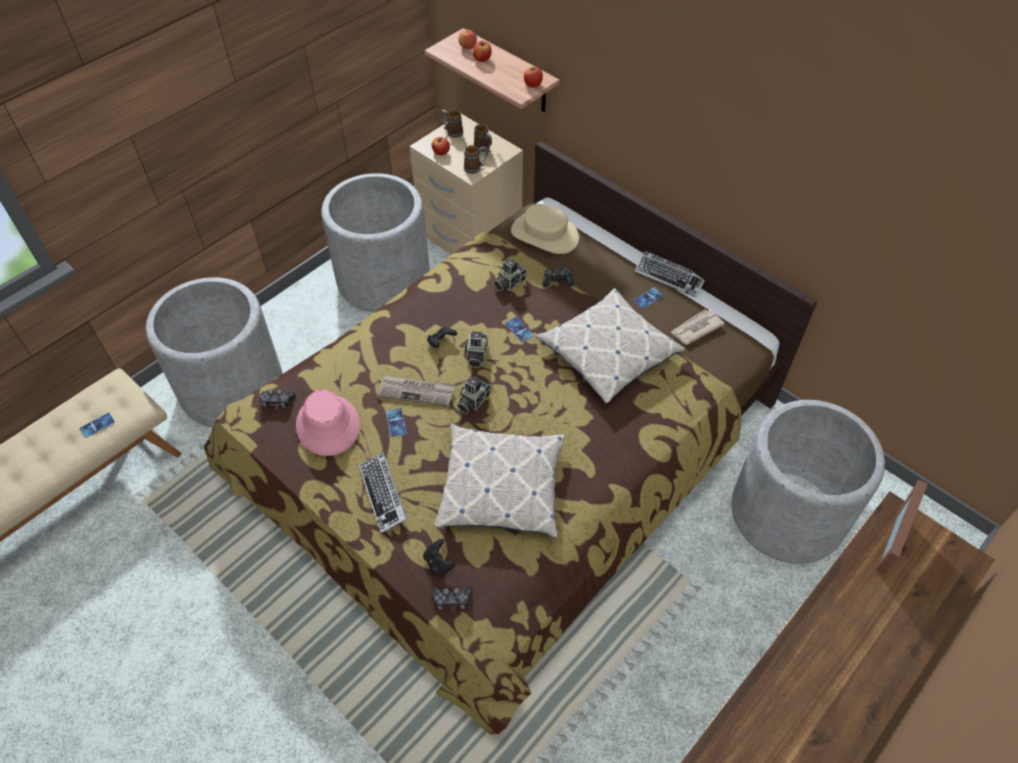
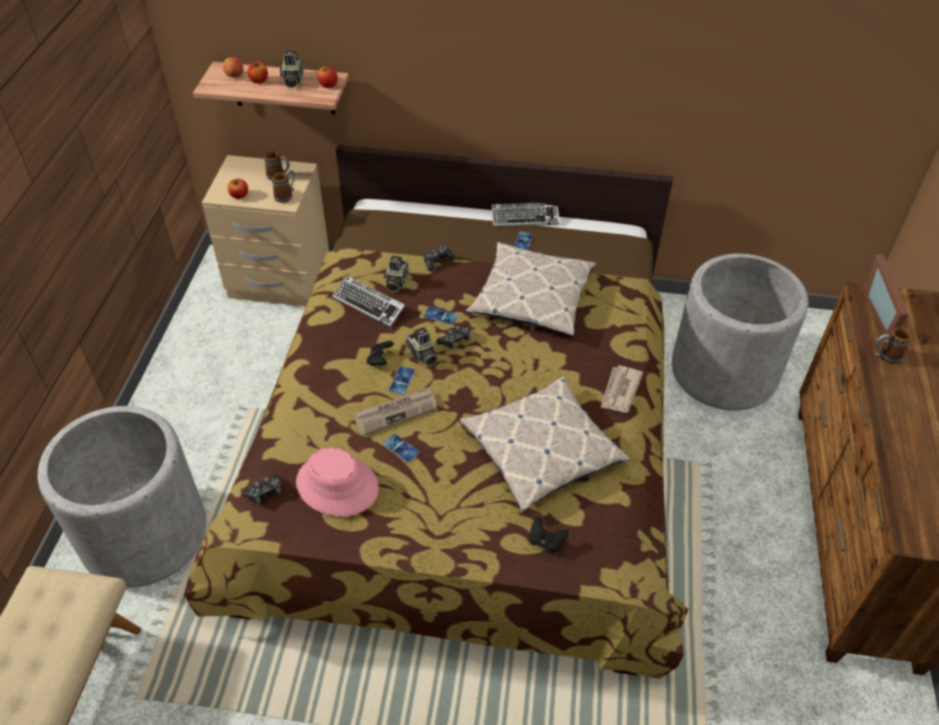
camera: 35 degrees left, 5 degrees down
phone [80,413,115,438] -> phone moved to [389,366,415,395]
grey planter [321,173,430,312] -> none
keyboard [359,452,407,534] -> keyboard moved to [332,276,405,327]
game controller [431,587,472,610] -> game controller moved to [436,326,471,349]
mug [440,110,463,138] -> mug moved to [875,327,911,364]
camera [457,377,490,414] -> camera moved to [280,51,303,88]
beige hat [511,204,579,254] -> none
newspaper [670,309,725,345] -> newspaper moved to [601,366,643,413]

